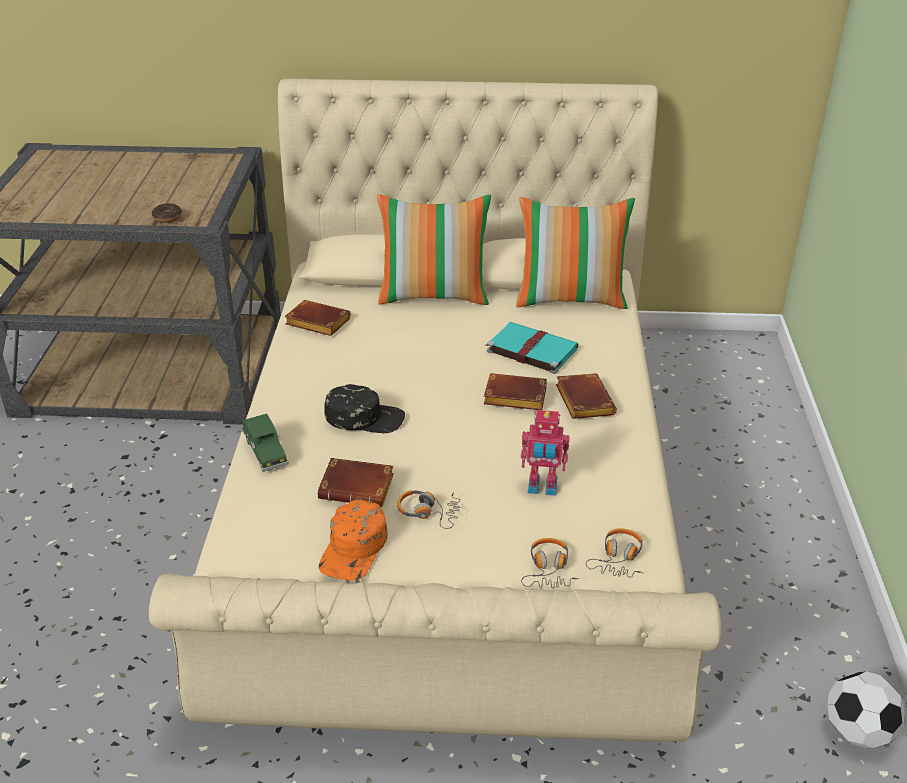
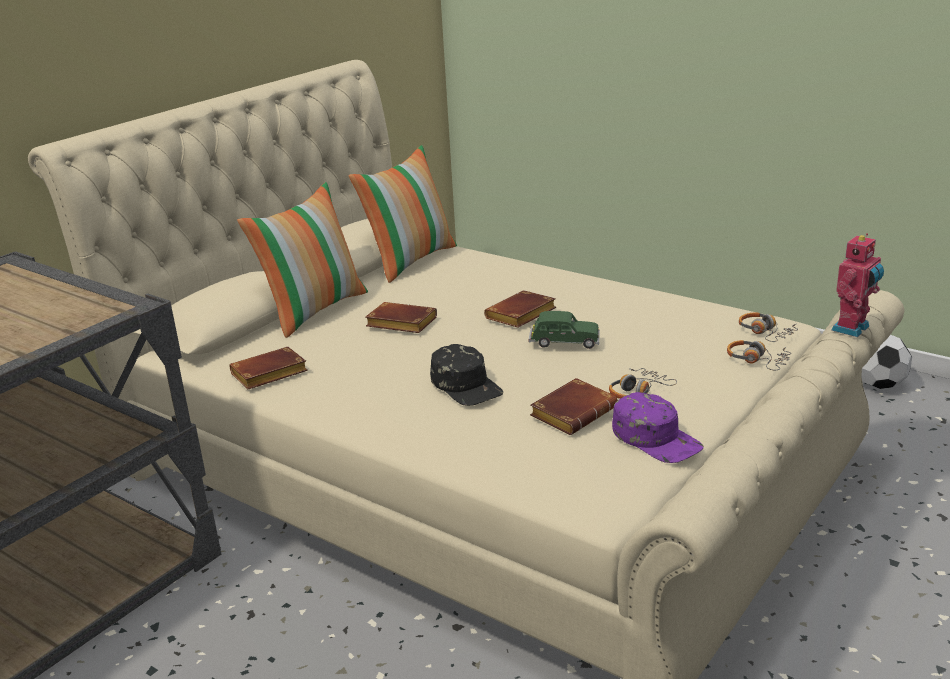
camera: 55 degrees left, 10 degrees down
donut [152,203,182,223] -> none
green toy car [242,414,289,472] -> green toy car moved to [529,311,600,349]
orange cap [319,500,388,581] -> purple cap [612,392,704,463]
black cap [324,384,405,433] -> black cap turned 105 degrees clockwise [430,344,503,406]
turquoise book [486,322,579,374] -> none
toy robot [521,410,570,496] -> toy robot moved to [831,233,884,337]
brown book [556,373,617,419] -> brown book moved to [365,302,437,333]

